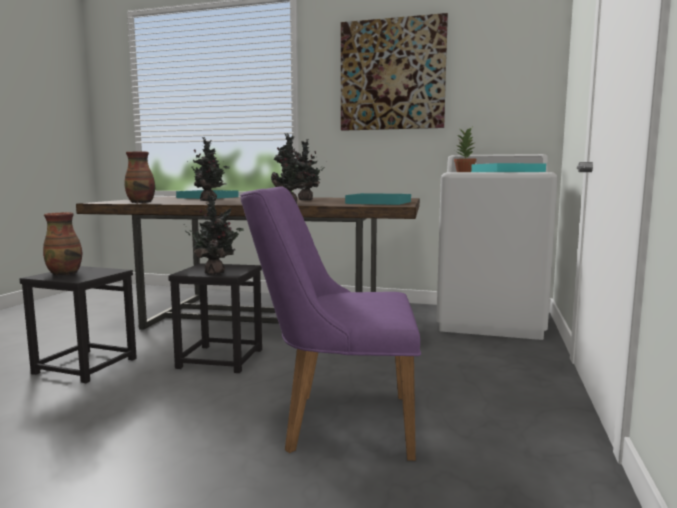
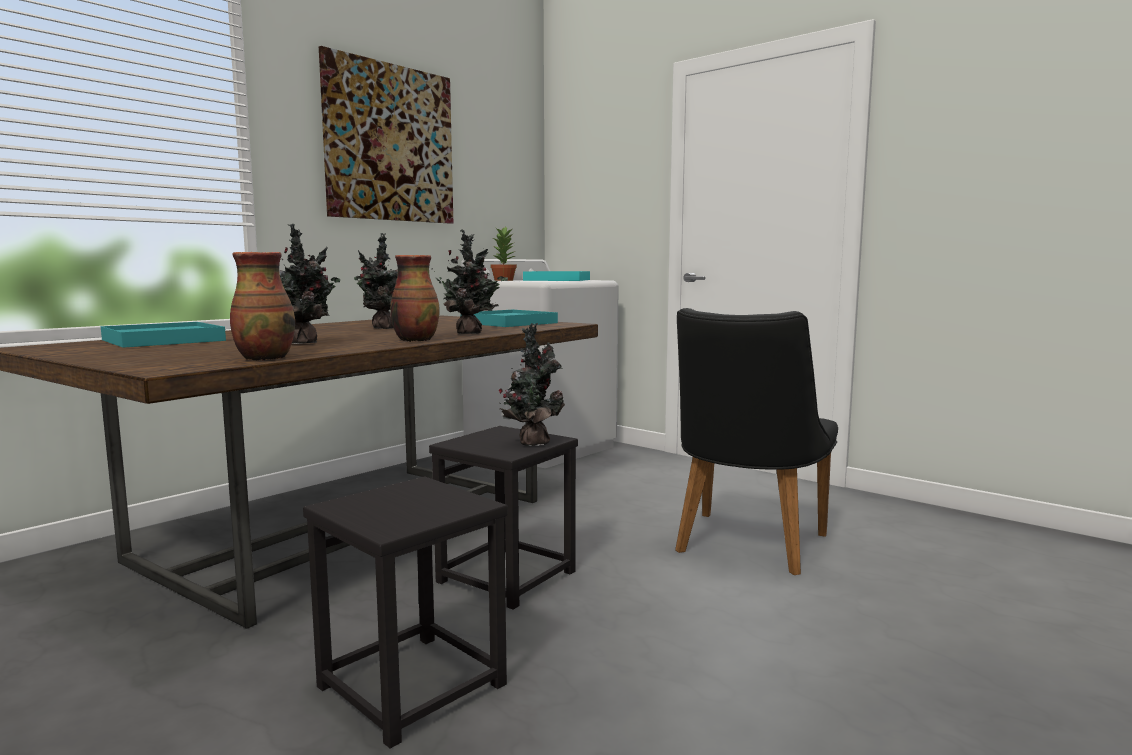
camera: 65 degrees left, 0 degrees up
vase [43,212,82,276] -> vase moved to [390,255,440,342]
purple chair [240,186,421,461] -> black chair [675,308,838,575]

